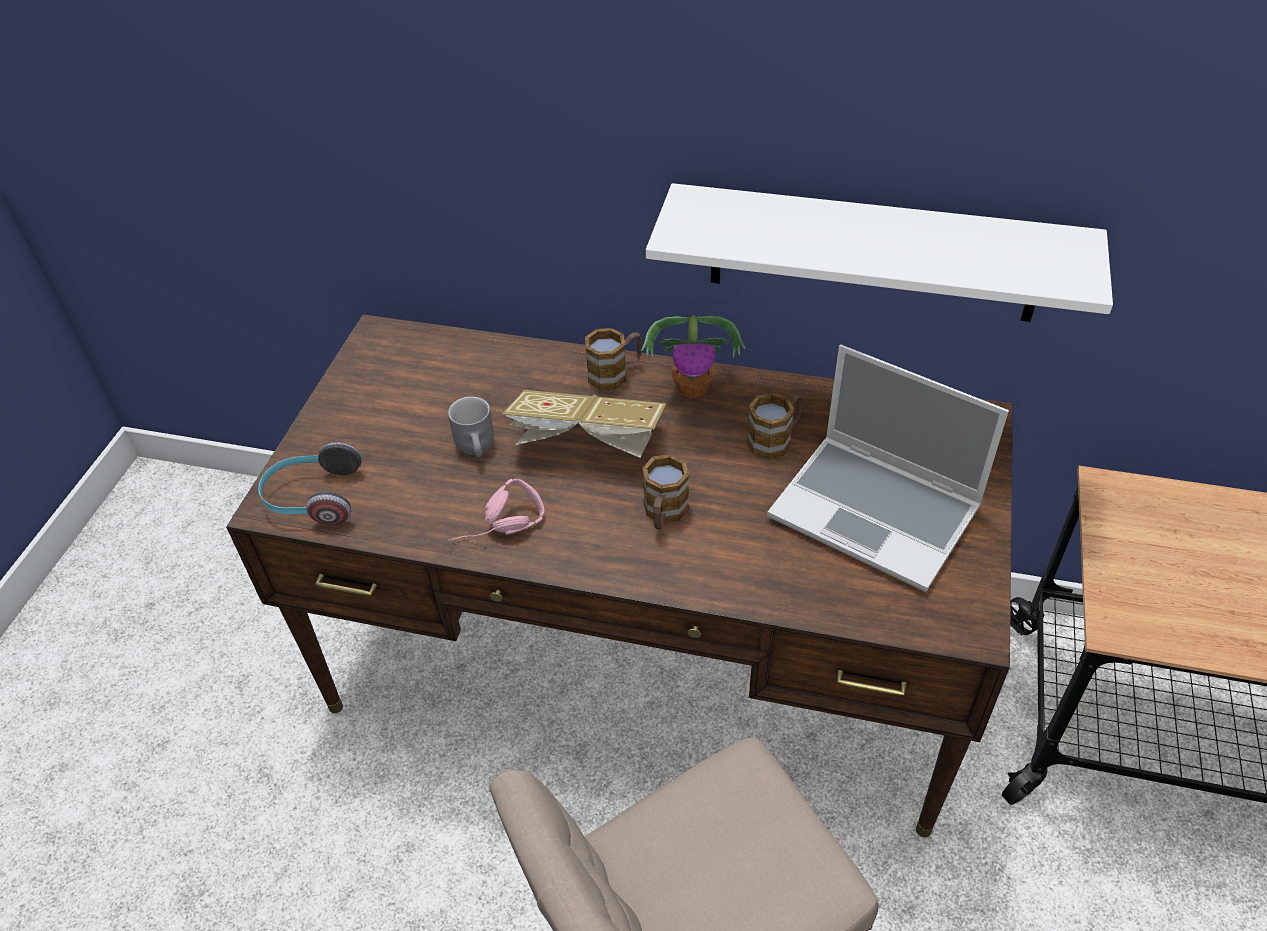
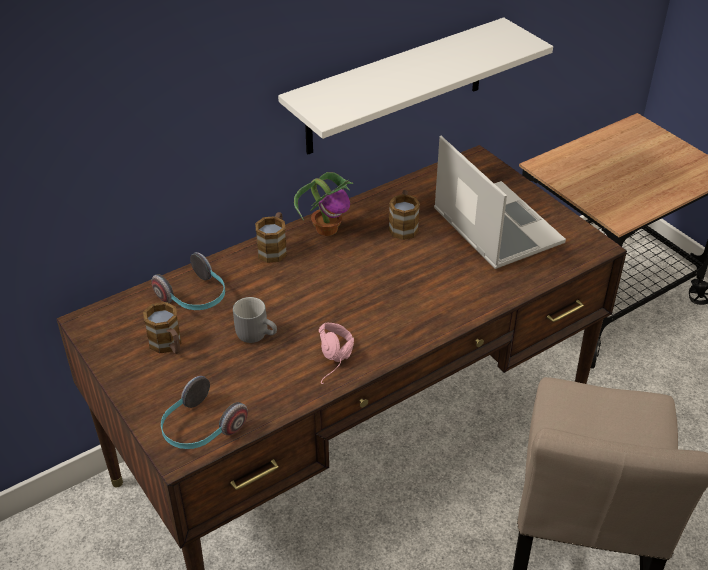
camera: 50 degrees left, 5 degrees down
book [502,390,666,458] -> none
mug [642,454,689,530] -> mug moved to [143,302,182,354]
laptop [767,345,1009,592] -> laptop turned 105 degrees counterclockwise [434,136,566,269]
none -> headphones [152,252,225,310]

